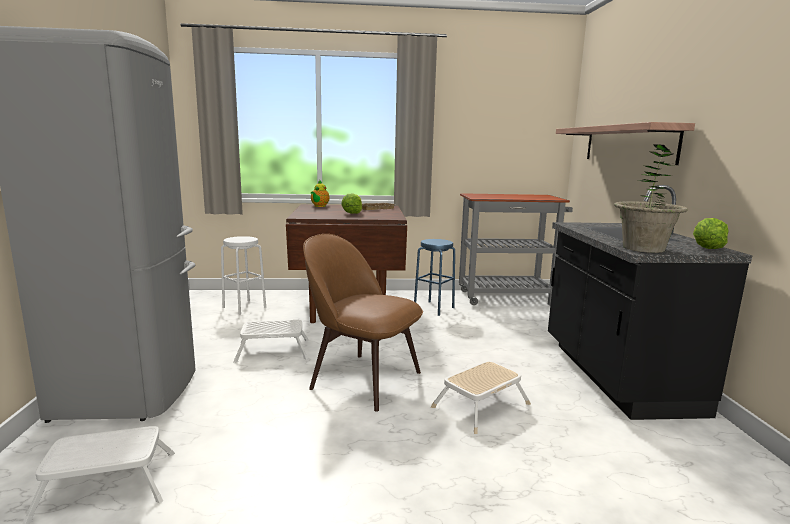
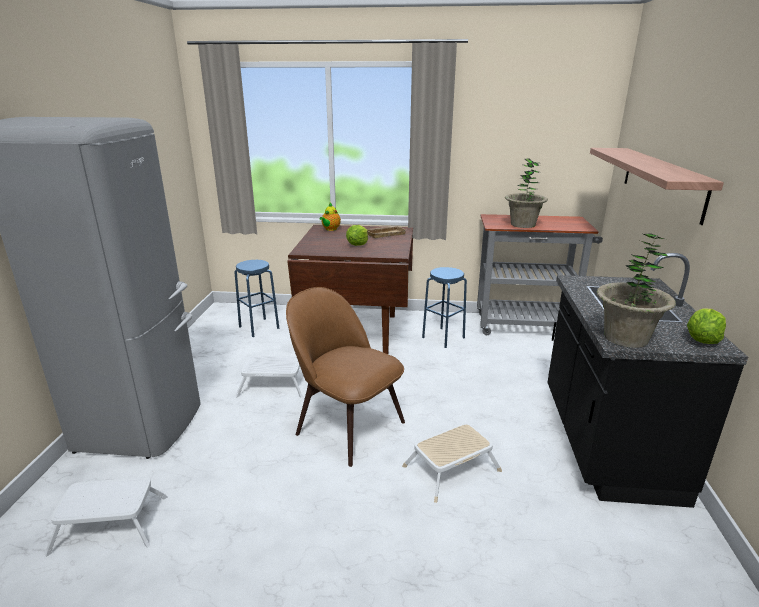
camera: 10 degrees right, 10 degrees up
white stool [221,236,266,315] -> blue stool [235,260,279,337]
none -> potted plant [505,158,548,228]

